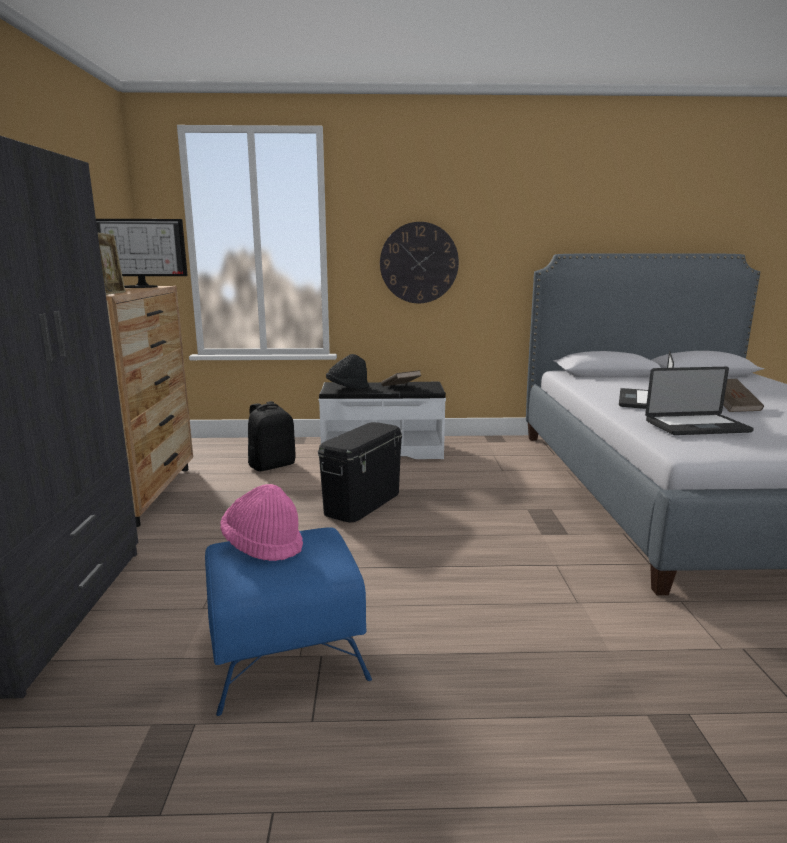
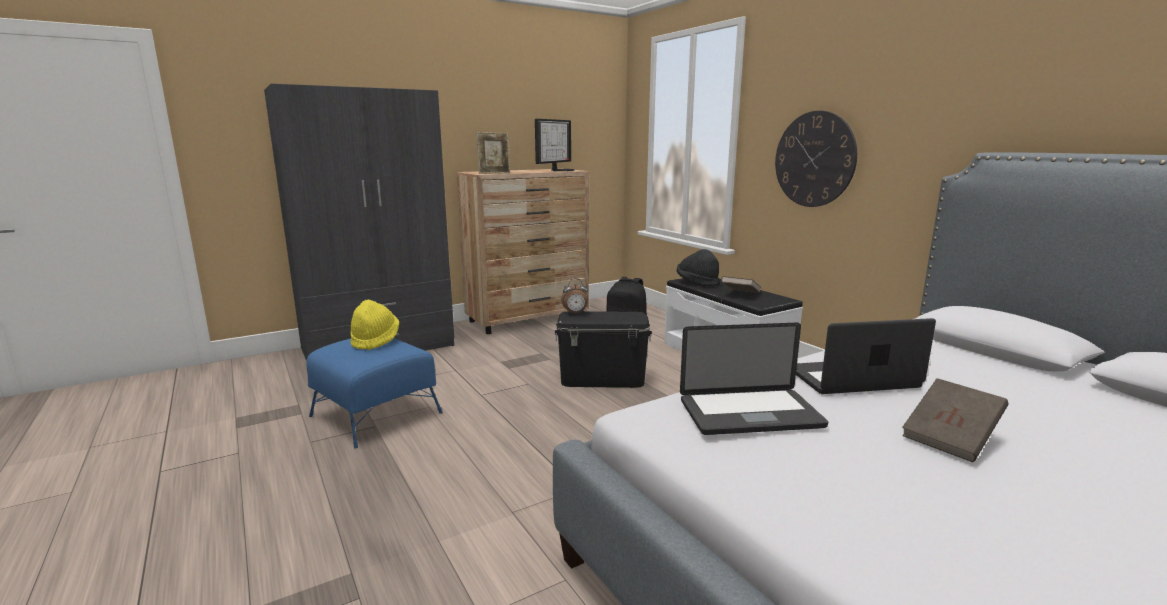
camera: 60 degrees right, 0 degrees up
monitor [96,219,188,288] -> monitor turned 120 degrees counterclockwise [535,119,574,171]
pink hat [220,484,303,561] -> yellow hat [351,300,399,350]
laptop [645,367,754,435] -> laptop turned 60 degrees counterclockwise [680,323,828,435]
none -> alarm clock [561,279,588,314]

